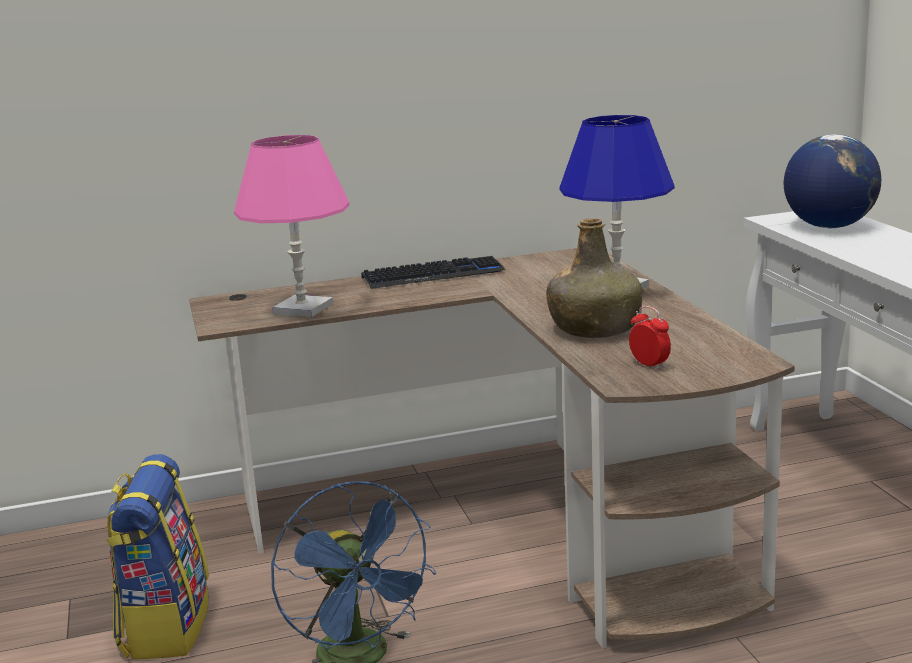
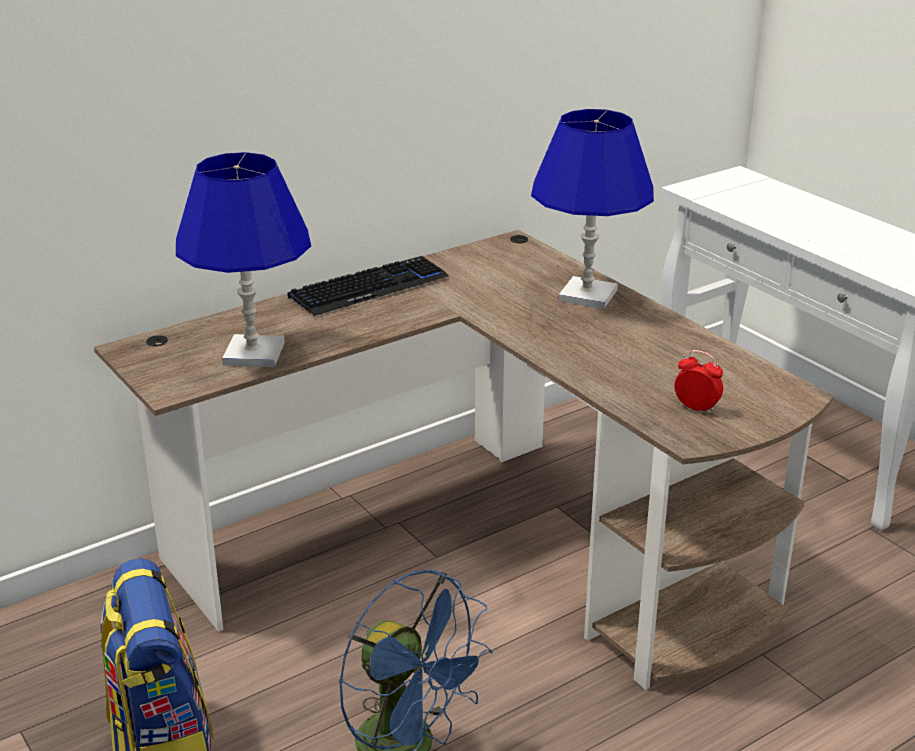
camera: 20 degrees left, 10 degrees up
pink table lamp [234,135,350,317] -> blue table lamp [176,152,311,367]
green bottle [546,219,642,338] -> none
globe [784,134,881,228] -> none

